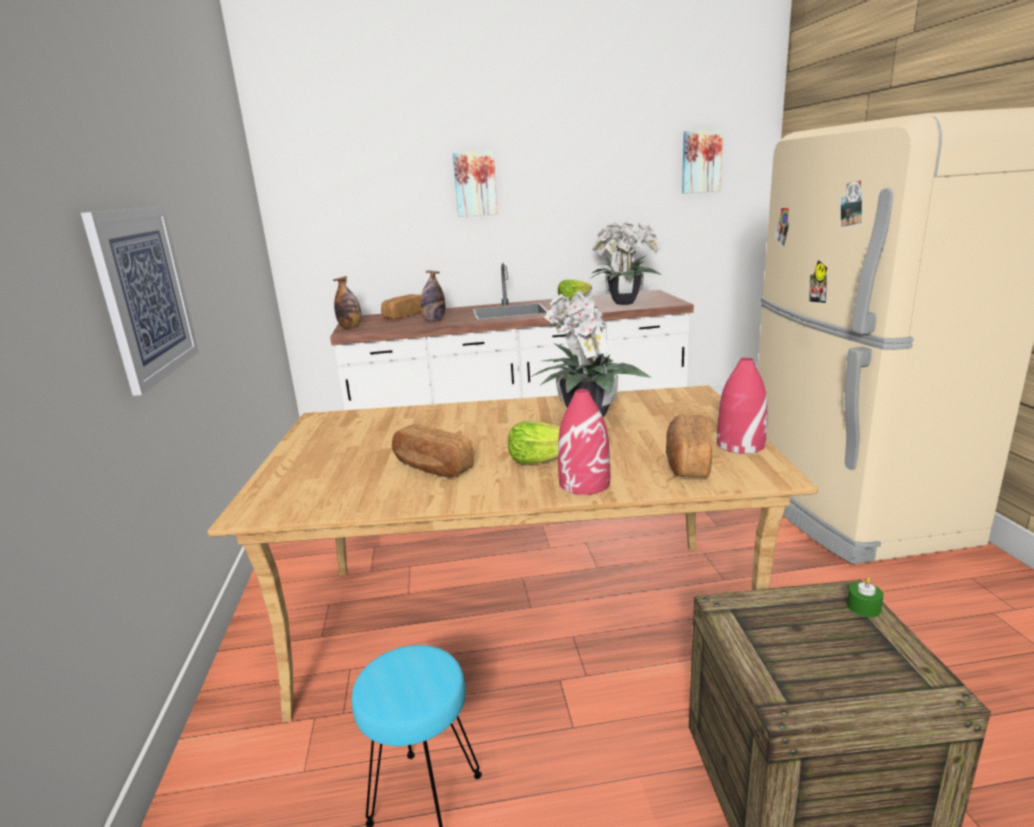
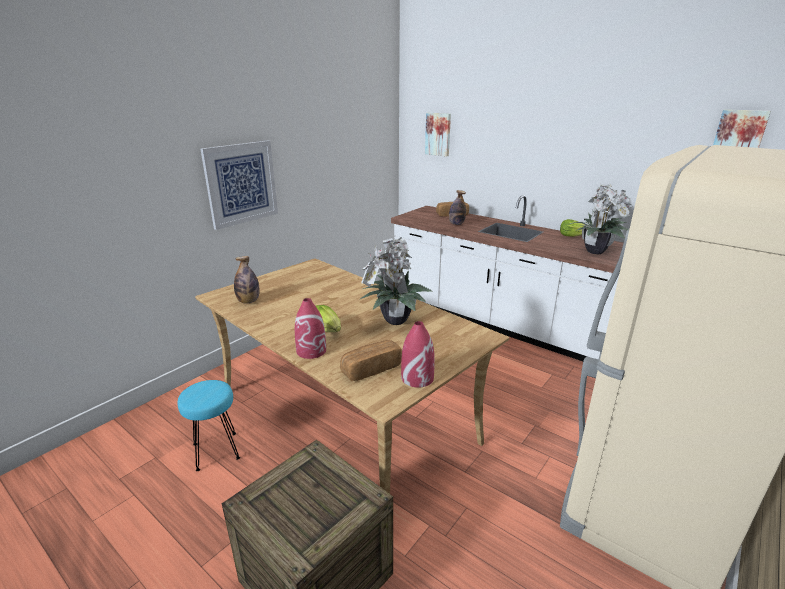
camera: 45 degrees right, 5 degrees up
bottle [333,276,362,328] -> bottle moved to [234,256,260,304]
bread [392,424,474,477] -> none
picture [453,150,498,217] -> picture moved to [425,113,451,157]
green candle [847,577,884,617] -> none

